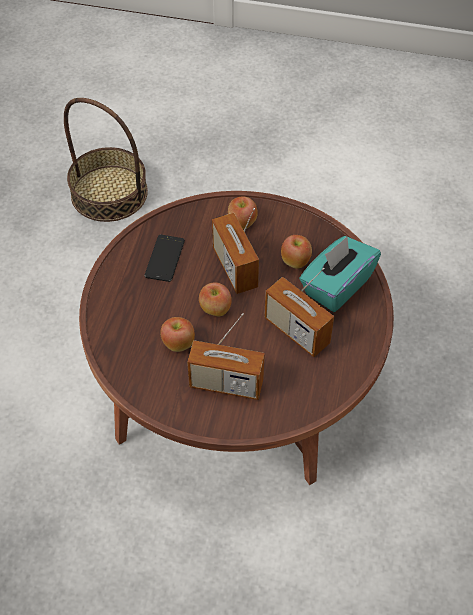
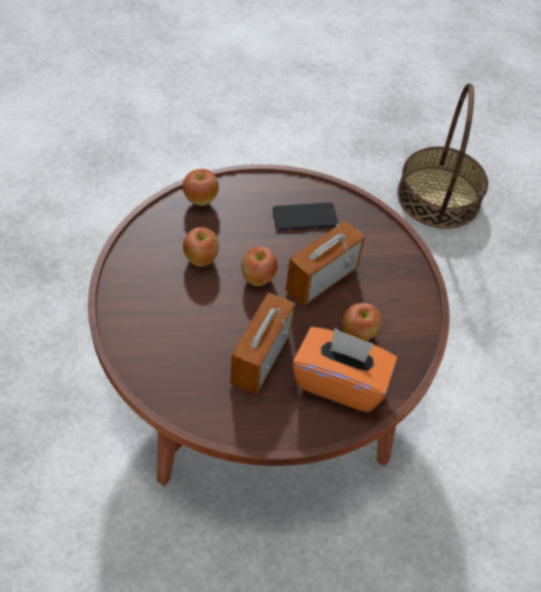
camera: 65 degrees right, 0 degrees up
radio [187,313,265,400] -> none
apple [228,196,258,229] -> apple moved to [183,169,219,206]
turquoise tissue box [299,236,381,312] -> orange tissue box [292,327,397,412]

